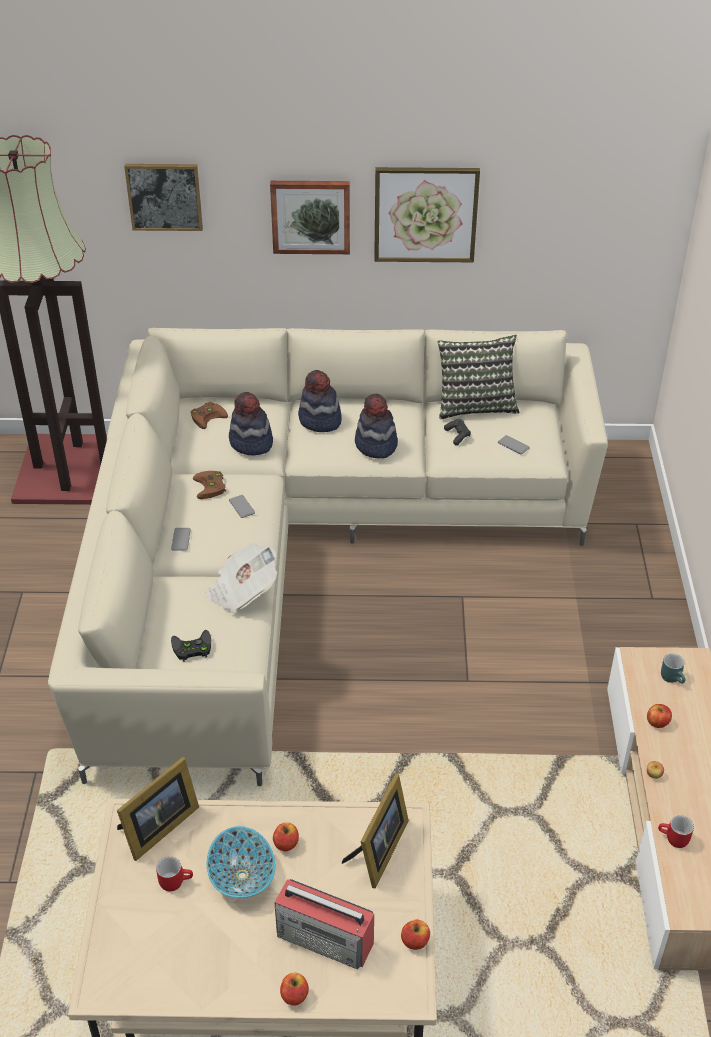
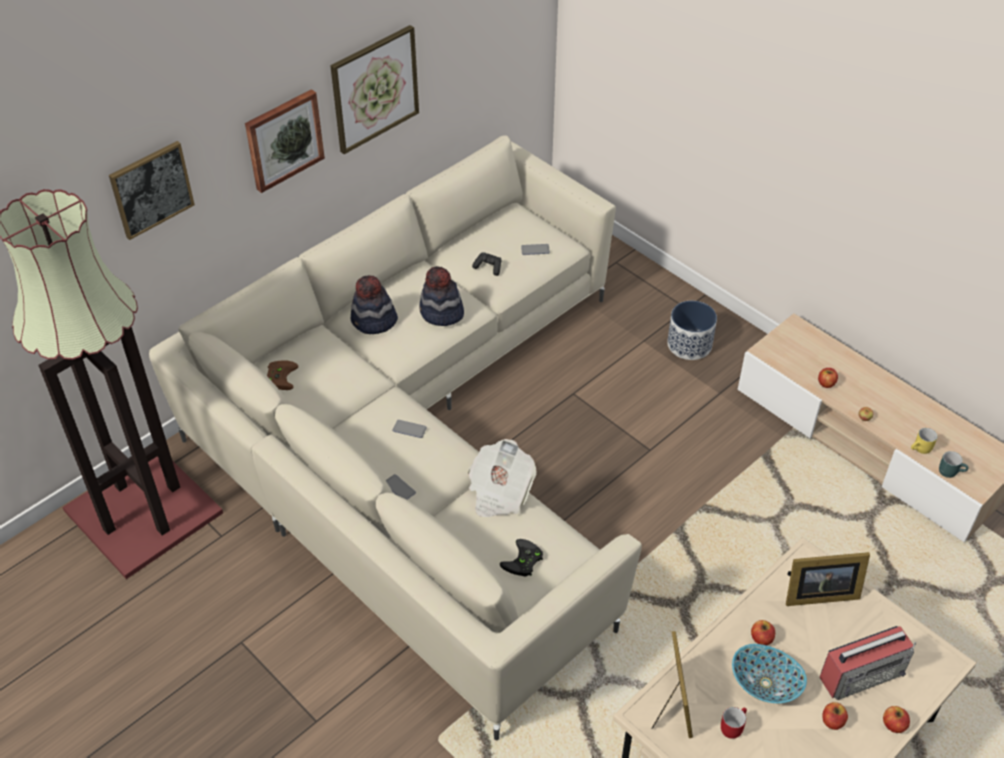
camera: 45 degrees left, 5 degrees up
brown game controller [193,471,226,499] -> none
hat [229,392,273,455] -> none
picture frame [341,773,409,888] -> picture frame turned 105 degrees clockwise [786,552,870,606]
apple [401,920,430,950] -> apple moved to [822,702,848,730]
pillow [438,335,519,419] -> none
red mug [658,815,694,848] -> yellow mug [911,428,938,454]
turquoise mug [661,653,685,684] -> turquoise mug moved to [939,451,968,478]
none -> planter [667,301,717,360]

